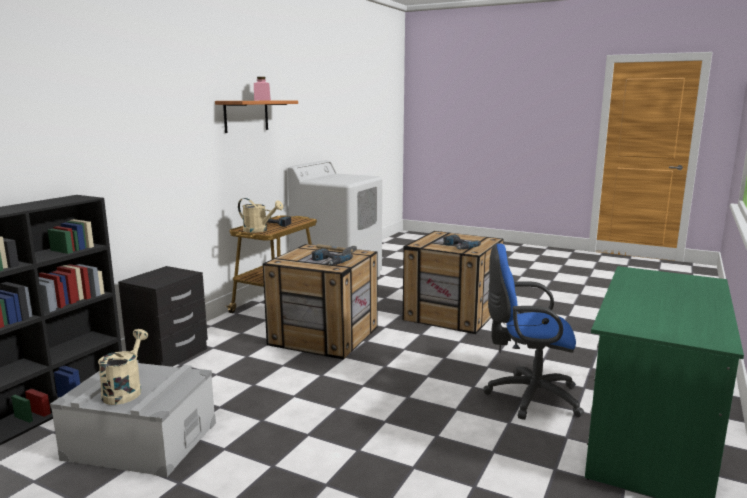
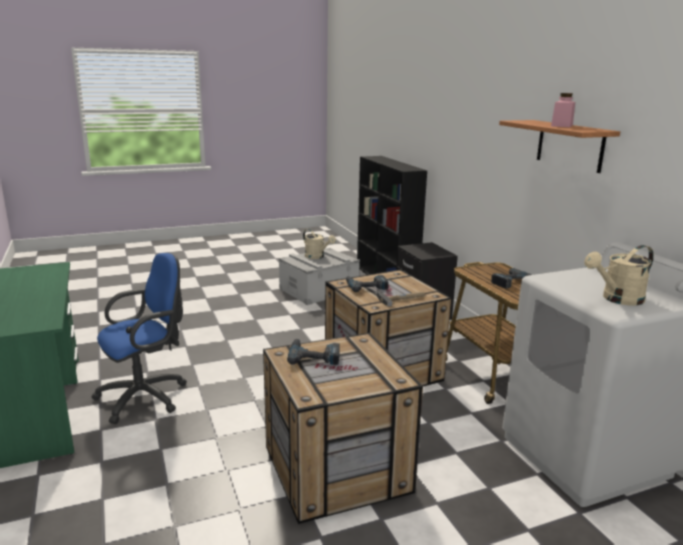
camera: 130 degrees right, 5 degrees up
beige watering can [238,198,284,233] -> beige watering can moved to [584,245,654,305]

